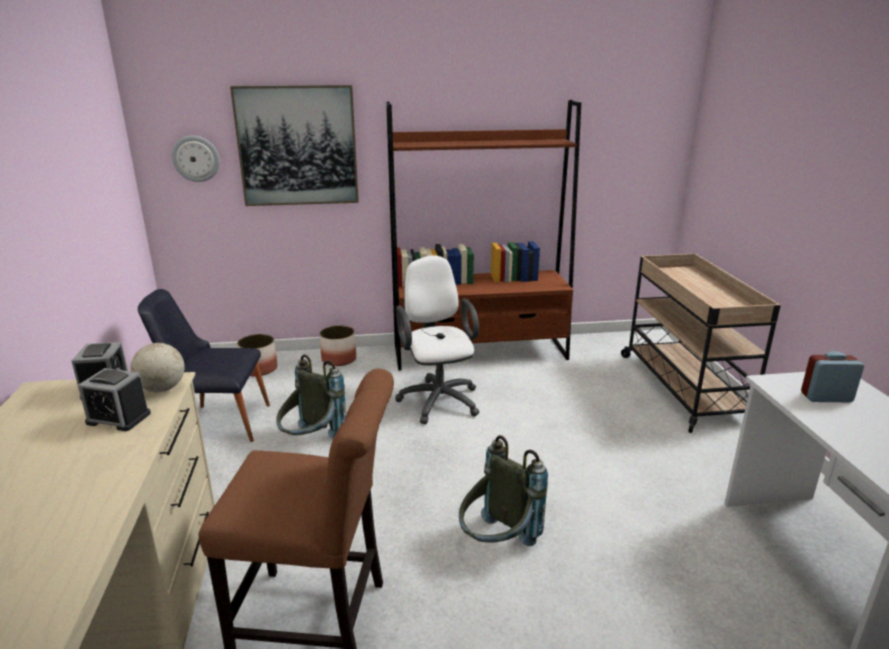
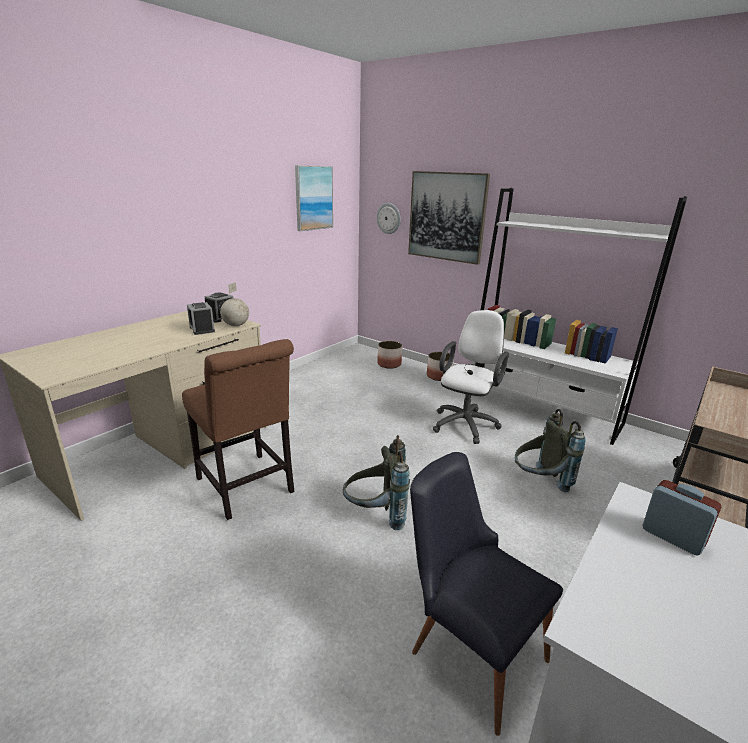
camera: 45 degrees right, 0 degrees up
black chair [138,289,270,442] -> black chair moved to [410,452,563,736]
grey backpack [276,354,346,439] -> grey backpack moved to [515,409,585,492]
brown bookcase [386,100,581,371] -> white bookcase [471,188,687,445]
none -> picture [295,165,333,231]

